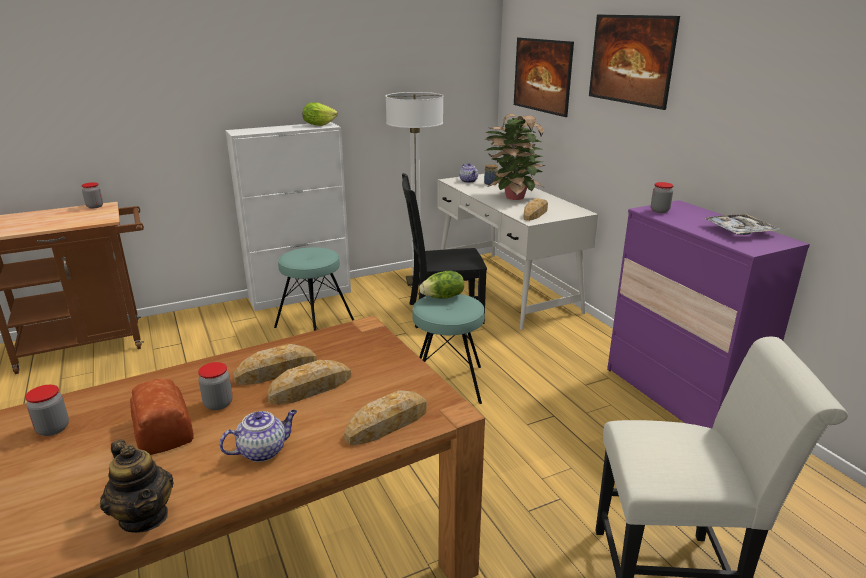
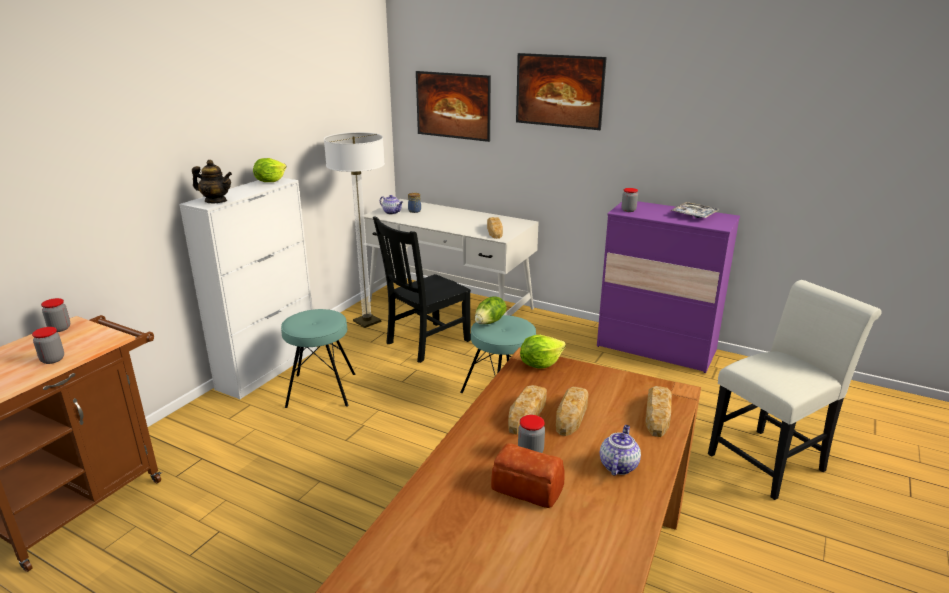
camera: 35 degrees left, 0 degrees up
jar [25,385,69,436] -> jar moved to [32,327,64,364]
teapot [100,439,174,533] -> teapot moved to [192,160,232,203]
potted plant [484,114,545,200] -> none
none -> lettuce [520,335,566,369]

